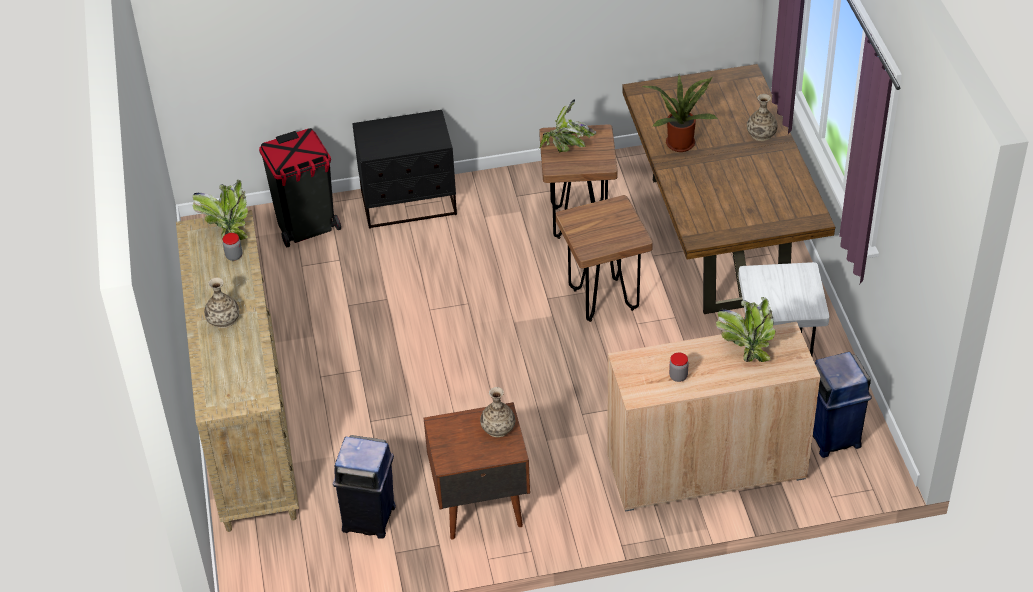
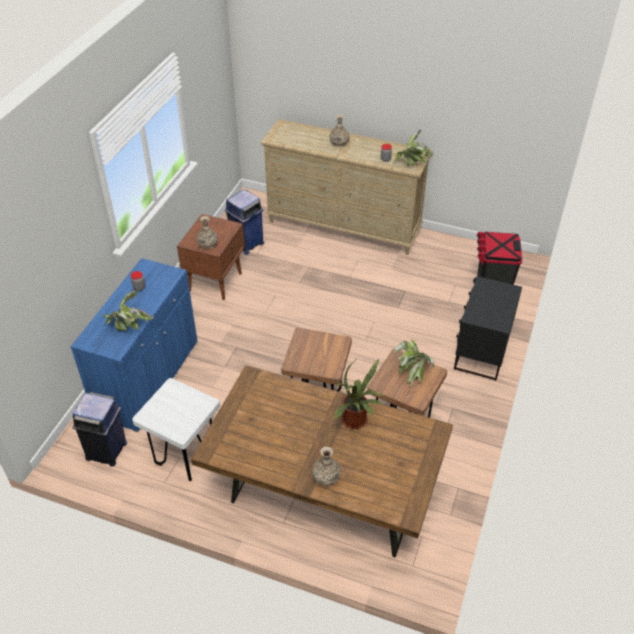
camera: 120 degrees right, 0 degrees up
beige cabinet [607,322,820,512] -> blue cabinet [71,258,197,432]

